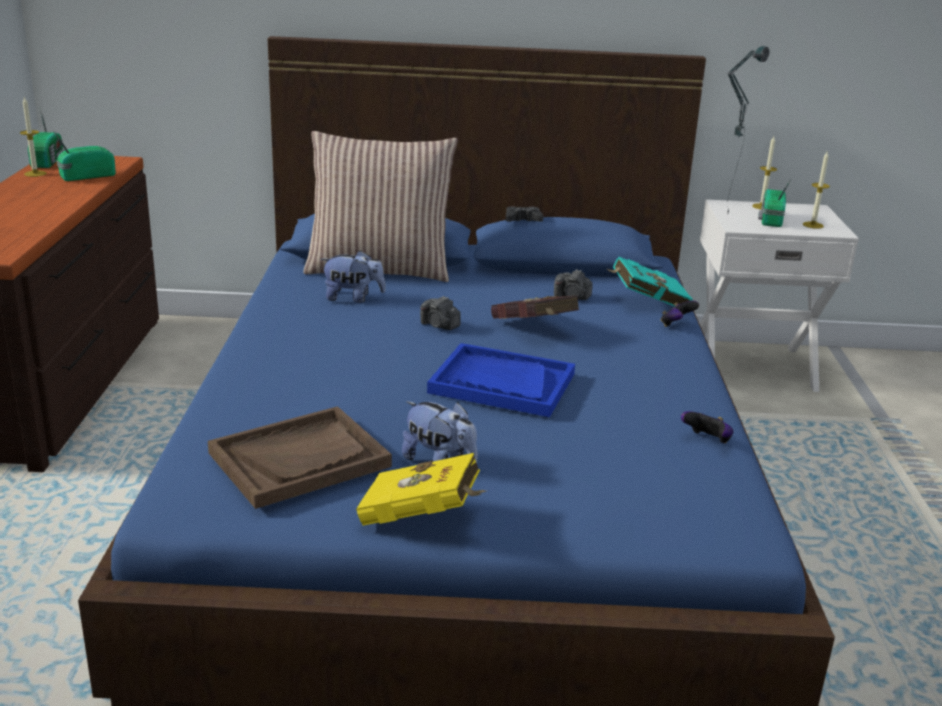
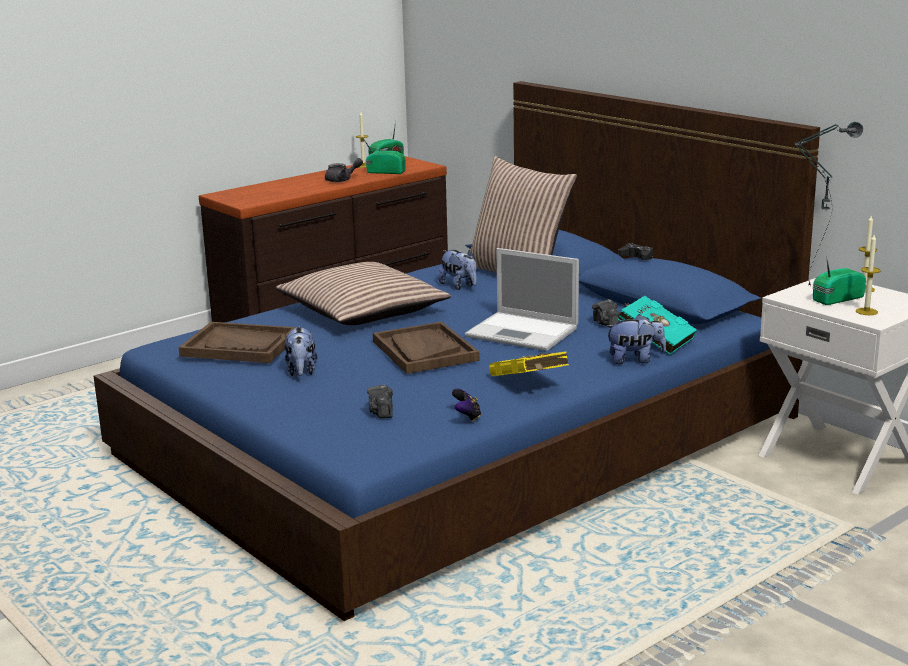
camera: 50 degrees right, 5 degrees down
yellow book [356,453,486,526] -> yellow book moved to [489,351,569,376]
camera [420,296,461,330] -> camera moved to [367,385,393,418]
blue tray [427,343,575,417] -> brown tray [373,321,480,374]
red book [491,295,579,319] -> laptop [465,248,579,351]
game controller [661,301,699,327] -> plush toy [605,314,666,364]
none -> pillow [276,262,451,325]
none -> grey teapot [325,158,363,182]

